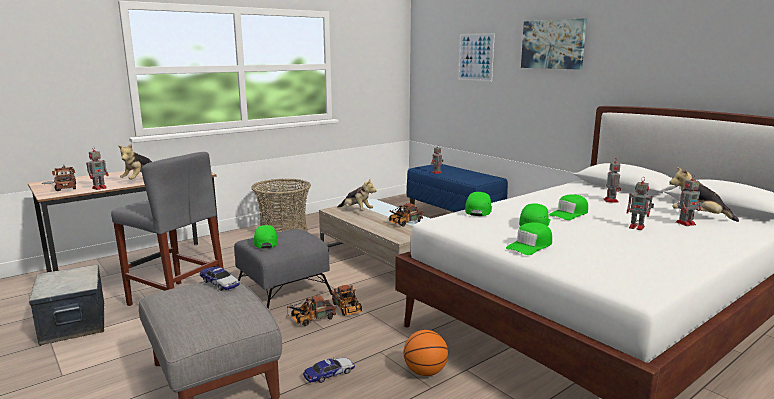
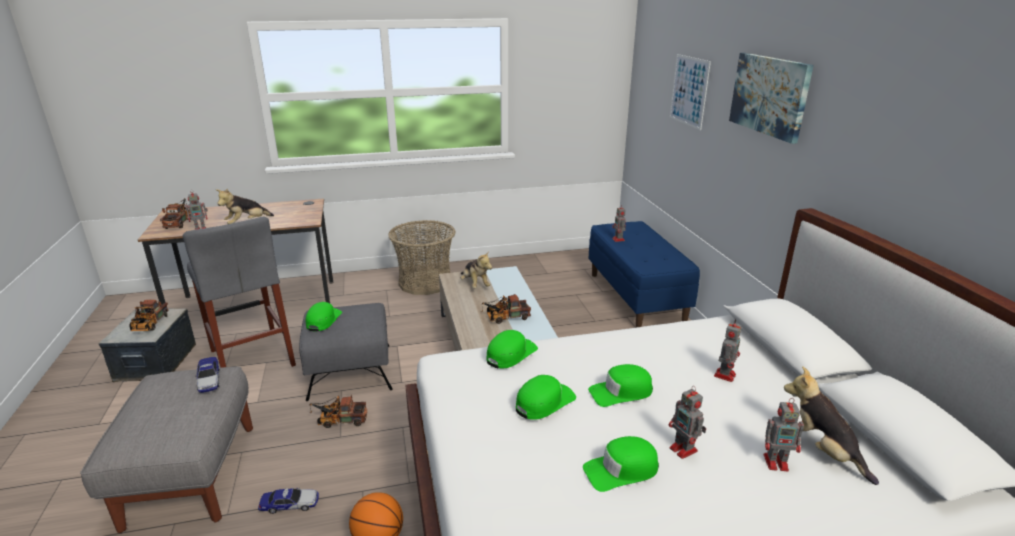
camera: 25 degrees right, 10 degrees up
toy truck [331,285,362,316] -> toy truck moved to [129,300,169,331]
green cap [506,222,552,255] -> green cap moved to [583,436,659,492]

